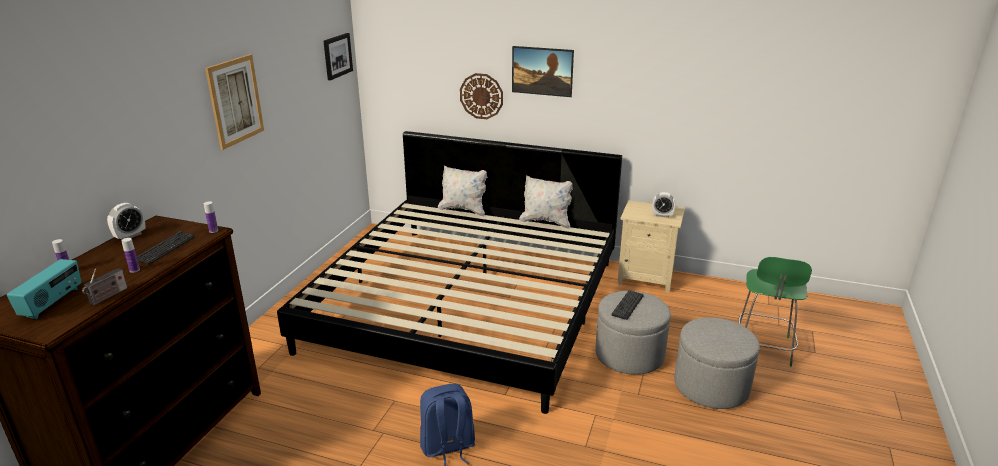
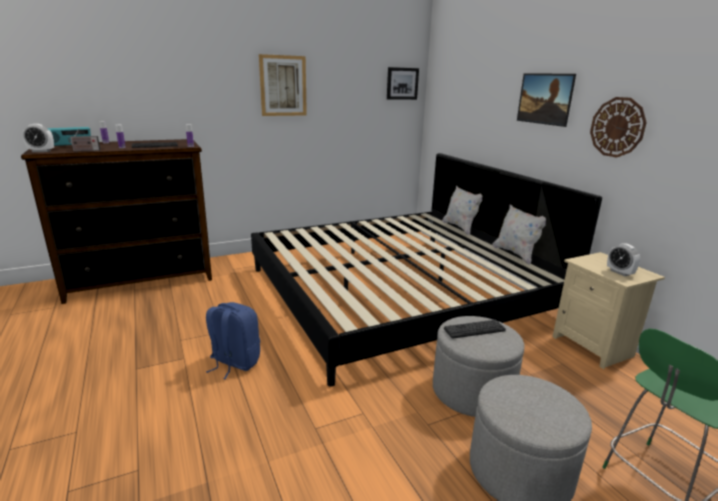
camera: 45 degrees right, 5 degrees down
alarm clock [107,203,146,240] -> alarm clock moved to [22,124,54,152]
wall clock [460,73,503,119] -> wall clock moved to [590,97,647,158]

